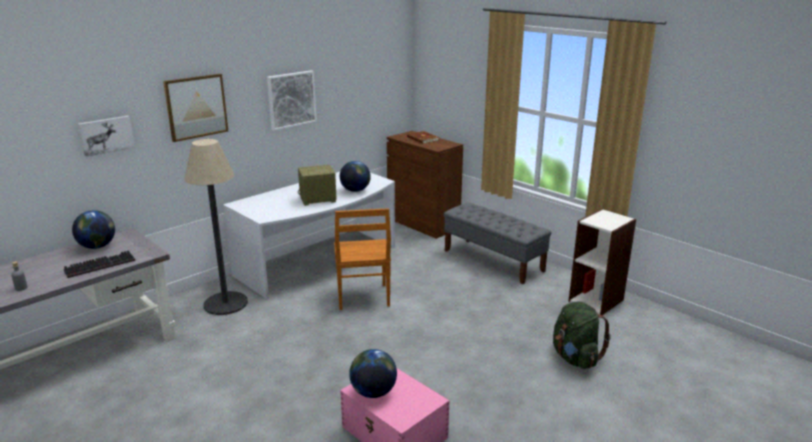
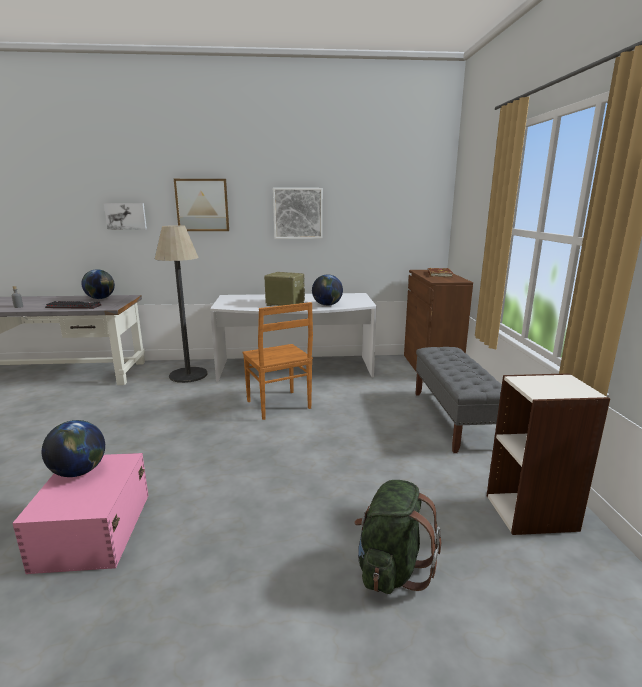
camera: 40 degrees right, 5 degrees down
brown chair [334,208,391,310] -> brown chair turned 60 degrees counterclockwise [243,302,313,420]

